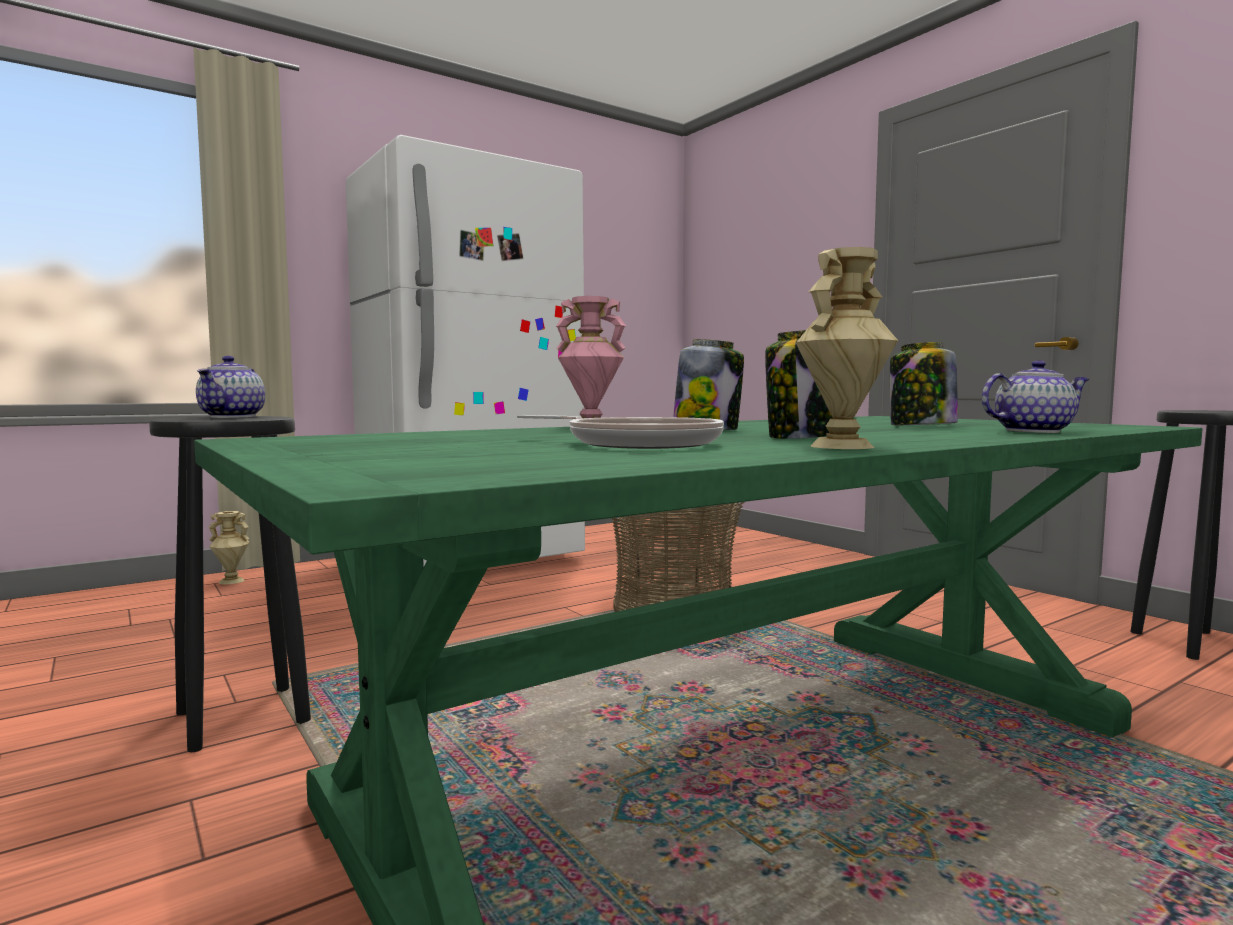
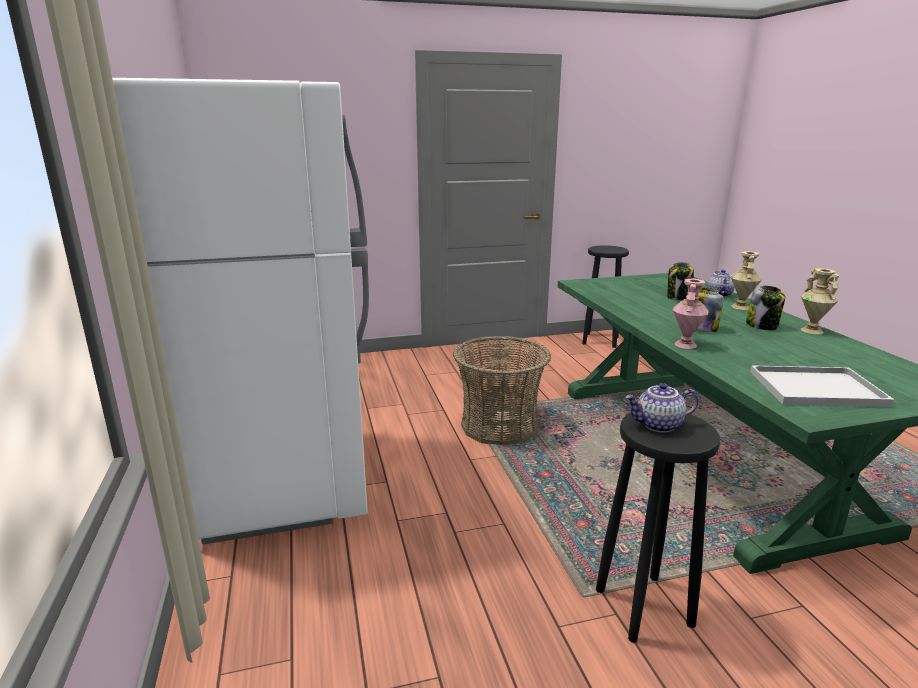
camera: 70 degrees left, 15 degrees up
teapot [196,356,265,418] -> teapot turned 150 degrees clockwise [625,383,698,433]
beige vase [209,511,249,584] -> beige vase moved to [731,251,762,310]
frying pan [517,415,724,449] -> none
none -> white tray [750,365,894,407]

